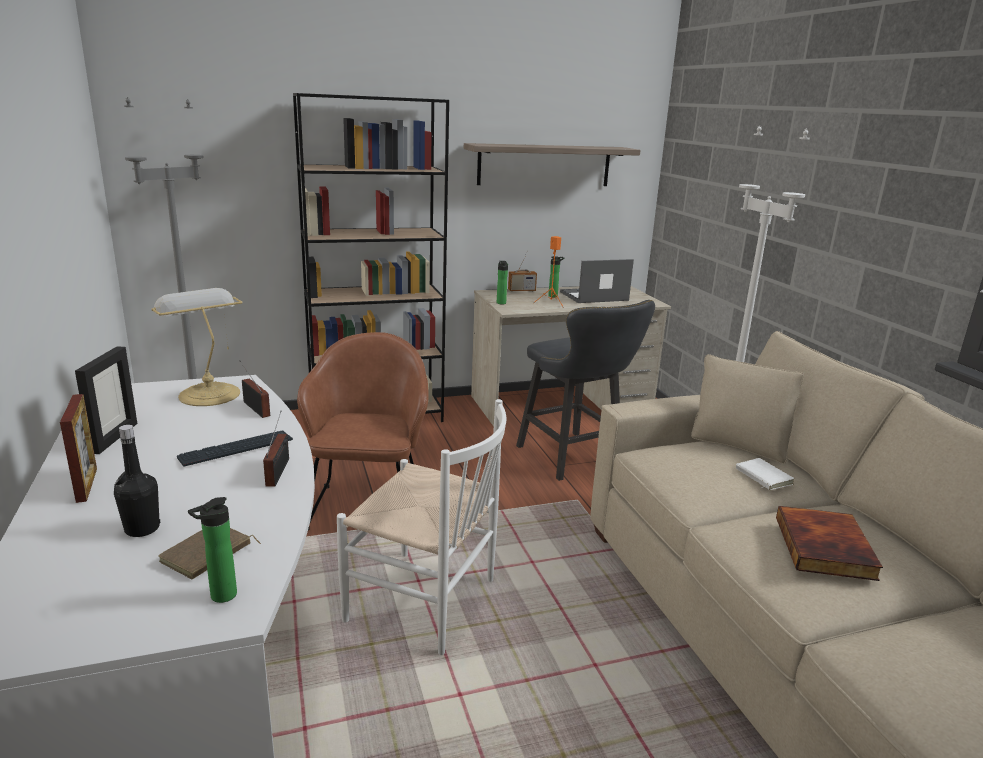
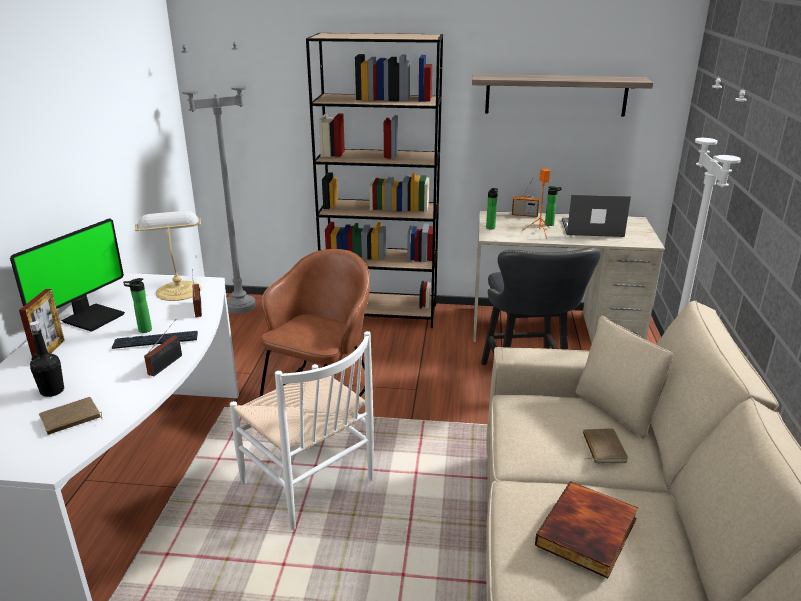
camera: 25 degrees right, 5 degrees up
picture frame [75,346,137,454] -> monitor [10,218,125,332]
bottle [188,497,237,603] -> bottle moved to [123,278,152,333]
white book [736,458,794,490] -> brown book [583,428,628,463]

